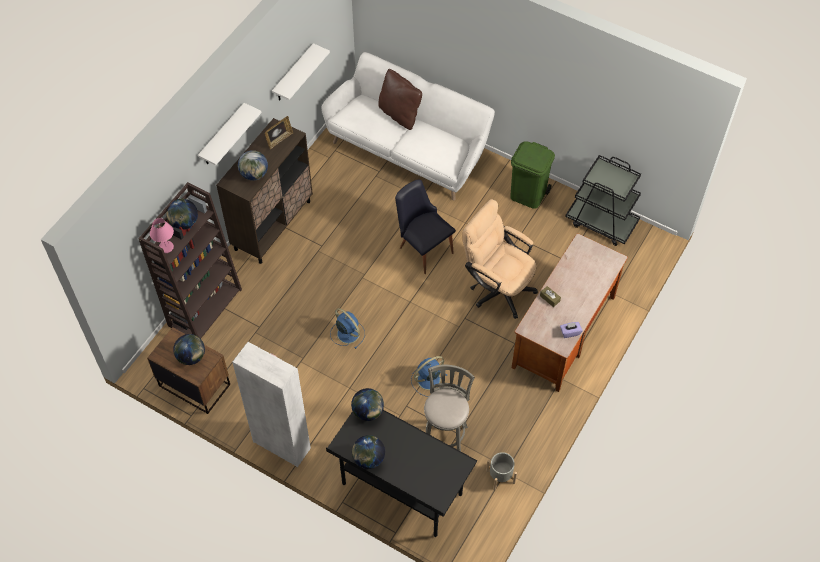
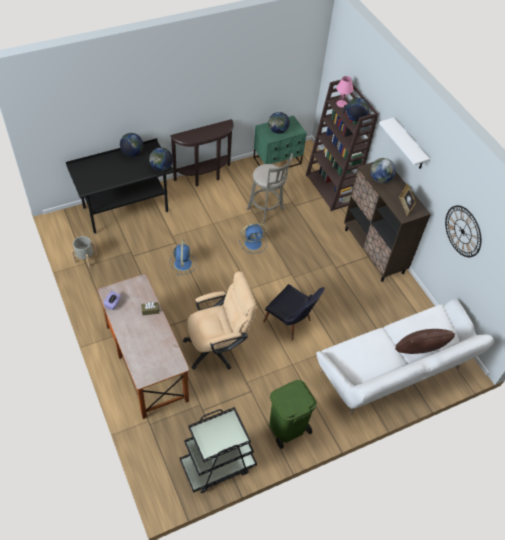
camera: 120 degrees right, 5 degrees down
brown nightstand [147,327,230,414] -> green nightstand [254,116,307,167]
white cabinet [232,342,311,467] -> brown console table [170,119,233,186]
white shelf [272,43,330,101] -> wall clock [445,205,481,257]
black chair [395,180,456,274] -> black chair turned 45 degrees clockwise [263,284,325,341]
grey stool [424,364,475,451] -> grey stool moved to [247,153,293,223]

